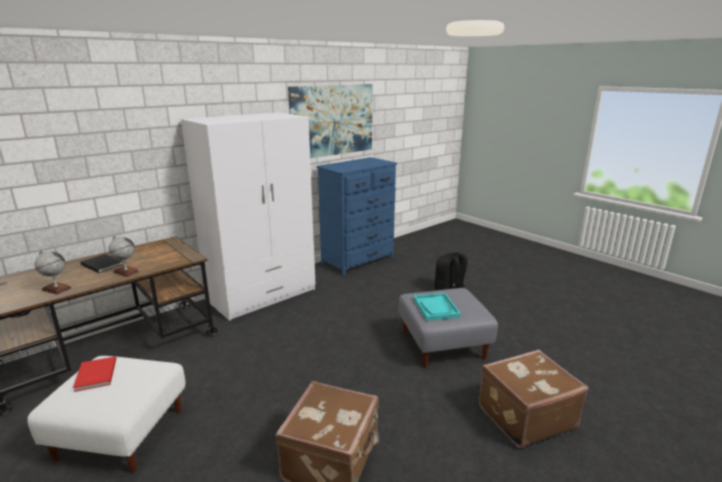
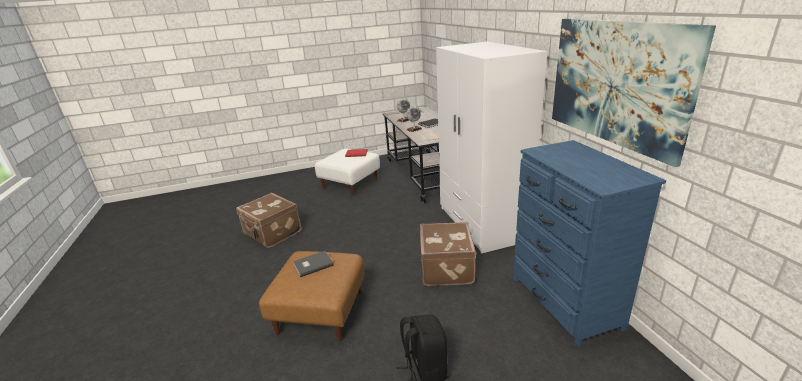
camera: 115 degrees right, 5 degrees up
grey ottoman [399,288,498,368] -> brown ottoman [259,251,364,341]
turquoise tray [413,293,461,321] -> grey book [293,251,334,277]
brown suitcase [479,349,588,449] -> brown suitcase moved to [420,222,477,286]

